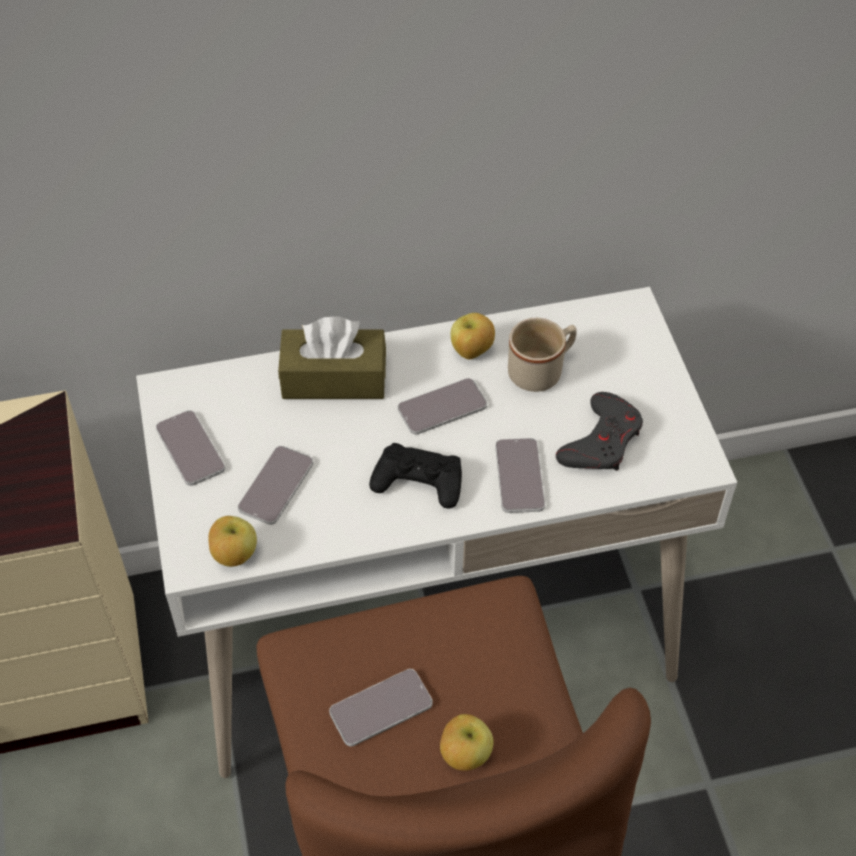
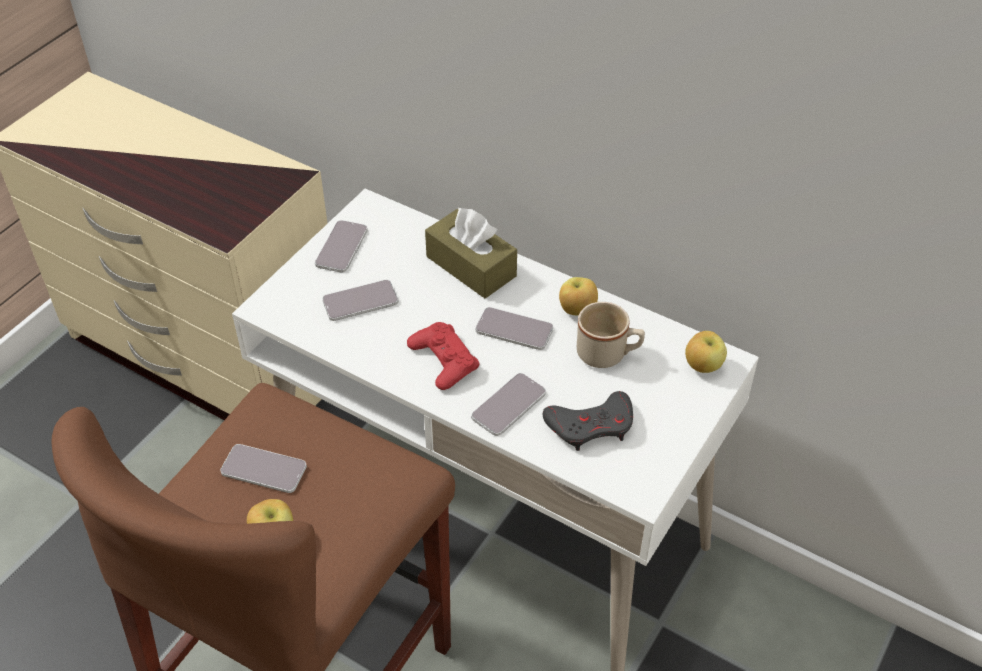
camera: 45 degrees right, 5 degrees down
apple [208,516,257,567] -> apple moved to [685,331,727,373]
black game controller [369,443,462,509] -> red game controller [407,322,480,390]

